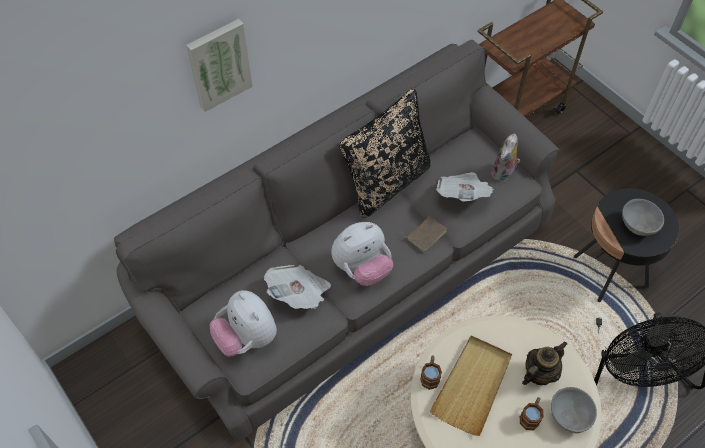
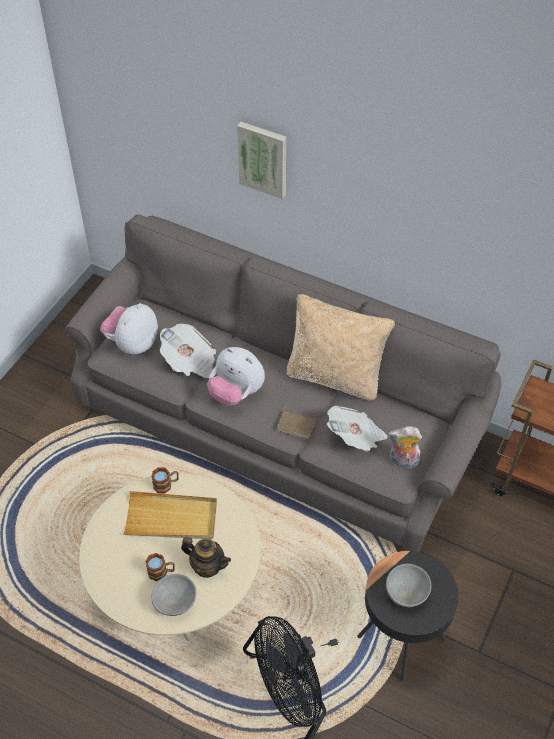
camera: 65 degrees right, 5 degrees down
black pillow [339,88,431,218] -> beige pillow [287,293,395,401]

